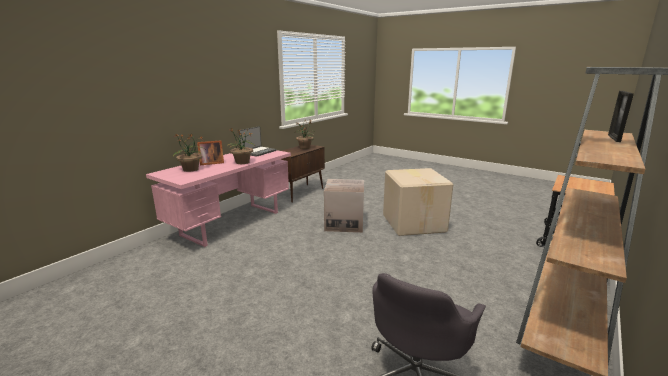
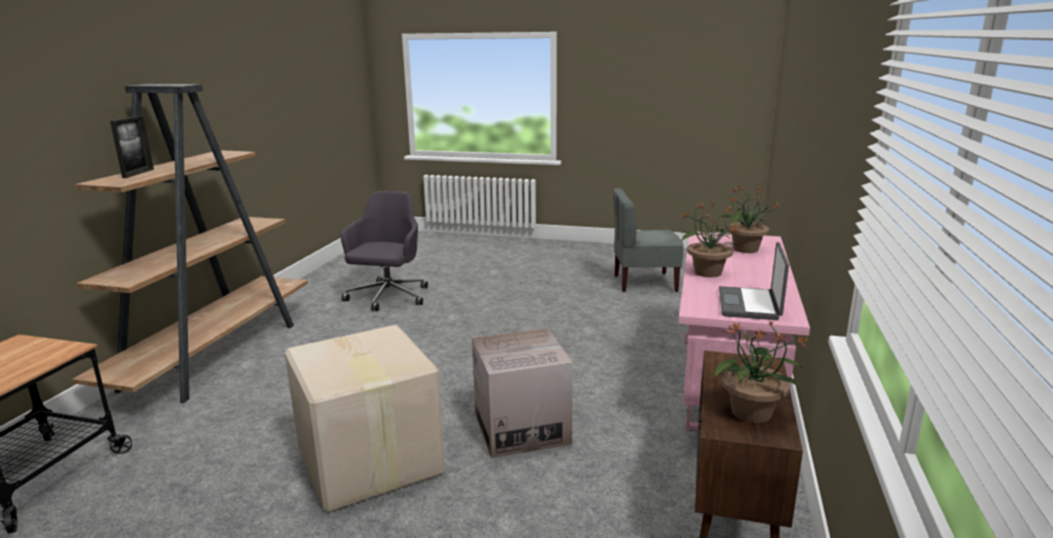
camera: 160 degrees right, 0 degrees up
picture frame [197,140,224,165] -> none
none -> grey chair [613,188,683,292]

